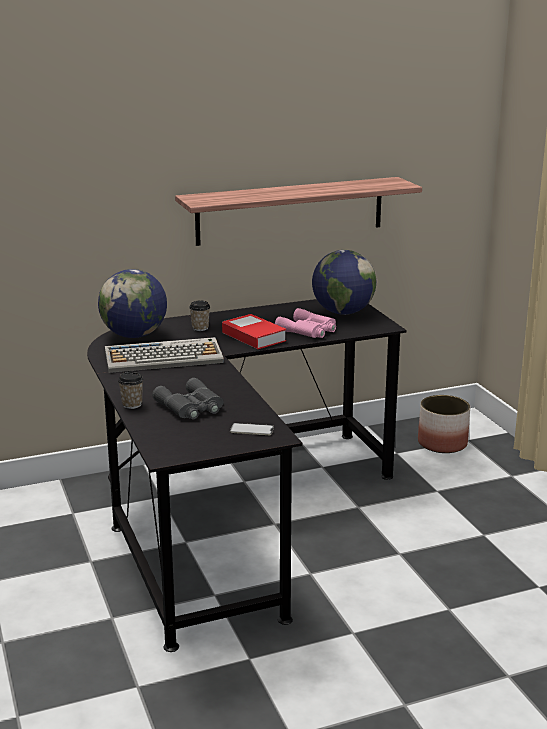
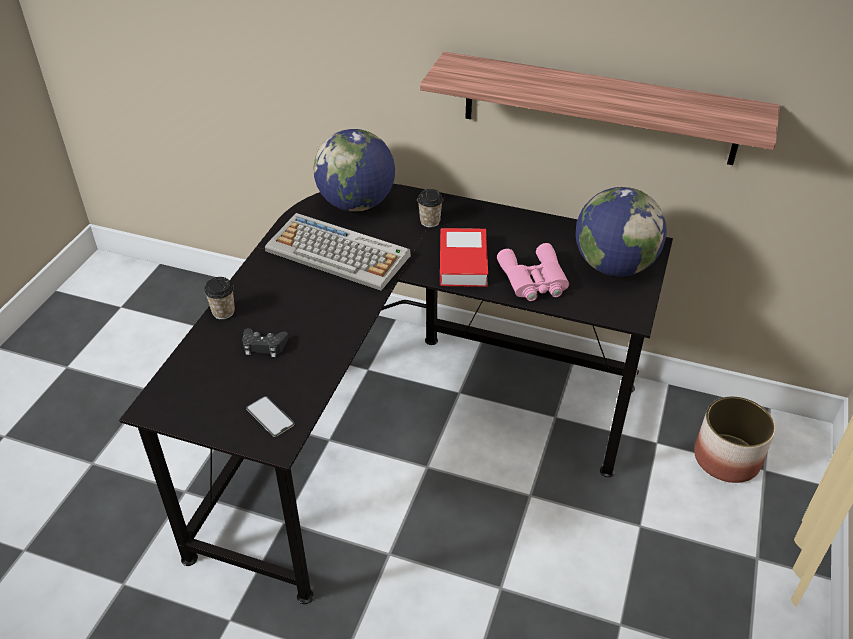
camera: 40 degrees right, 20 degrees up
grey binoculars [152,378,224,419] -> black game controller [242,328,288,357]

